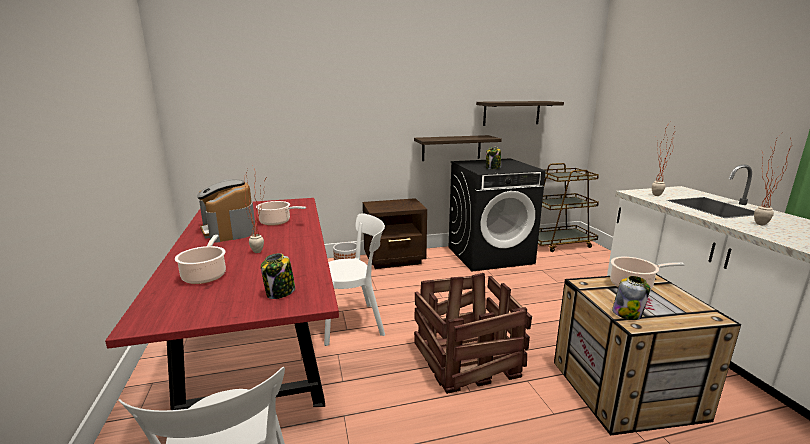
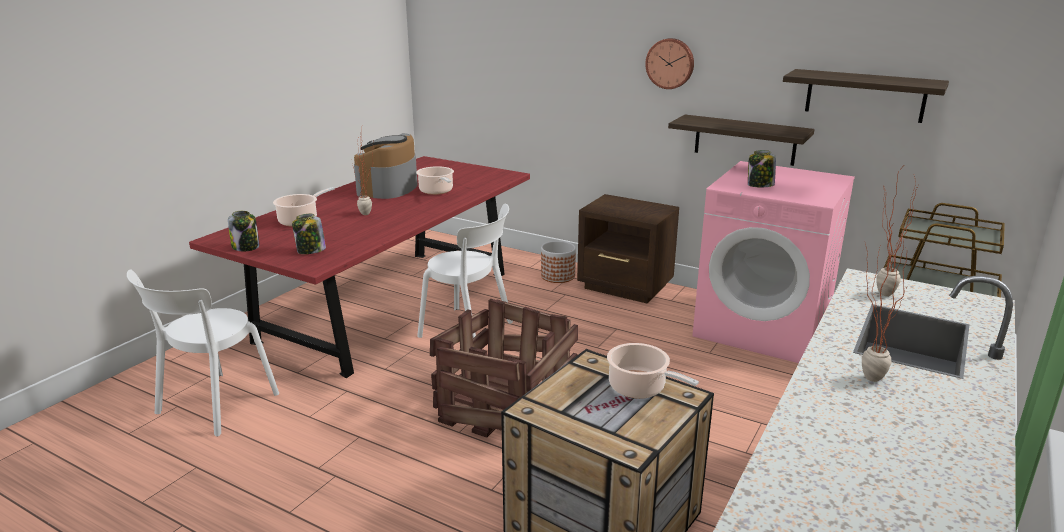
camera: 45 degrees right, 5 degrees up
black washing machine [448,158,546,271] -> pink washing machine [692,161,855,363]
jar [612,276,650,320] -> jar moved to [228,211,260,251]
none -> wall clock [645,38,694,89]

